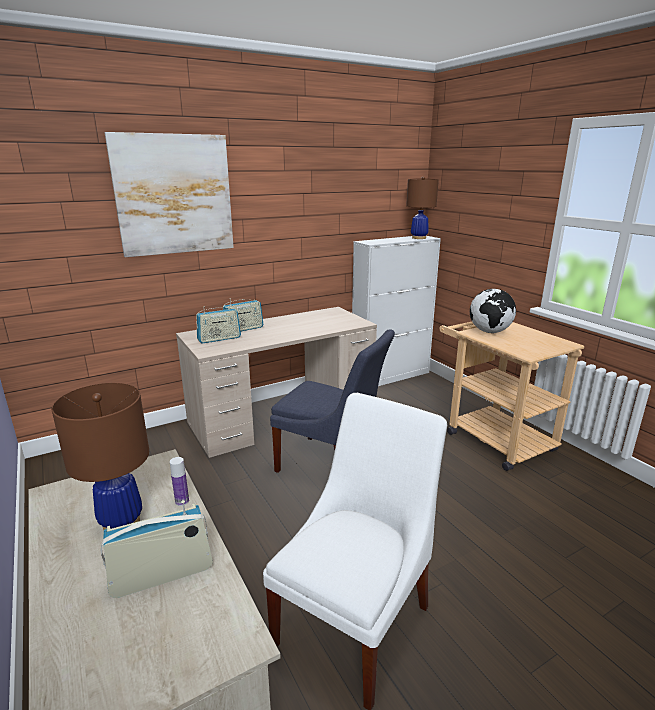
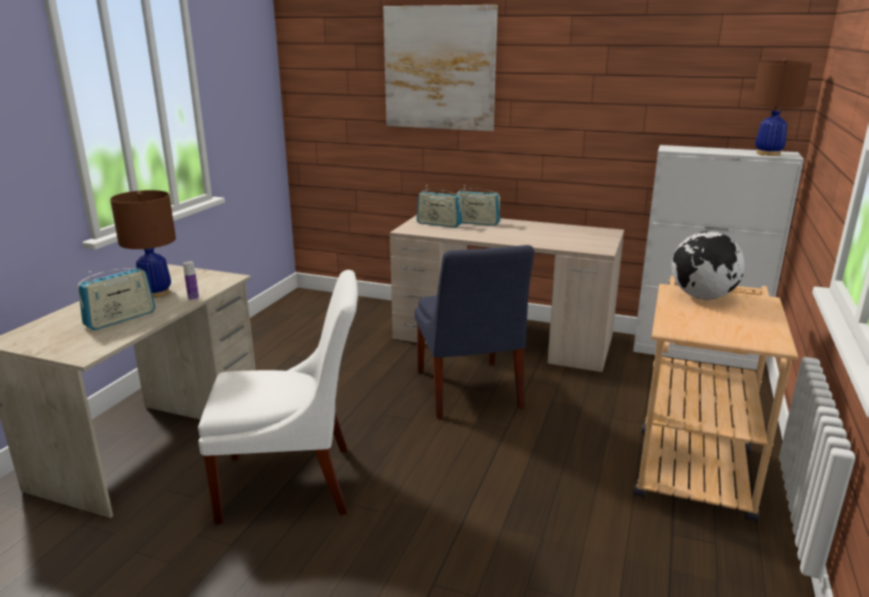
camera: 50 degrees right, 0 degrees up
radio [100,500,213,598] -> radio turned 105 degrees clockwise [78,268,155,330]

